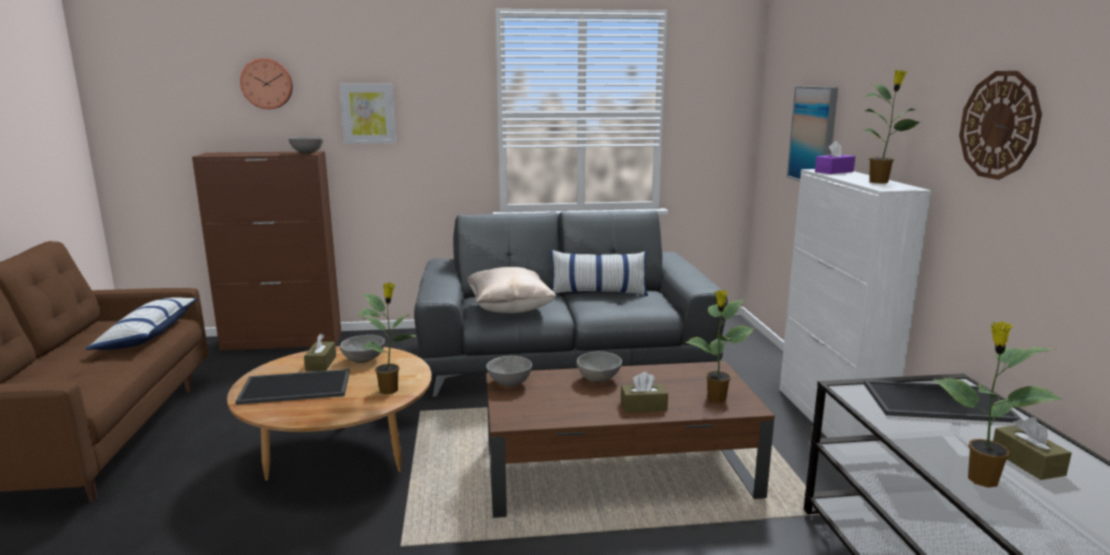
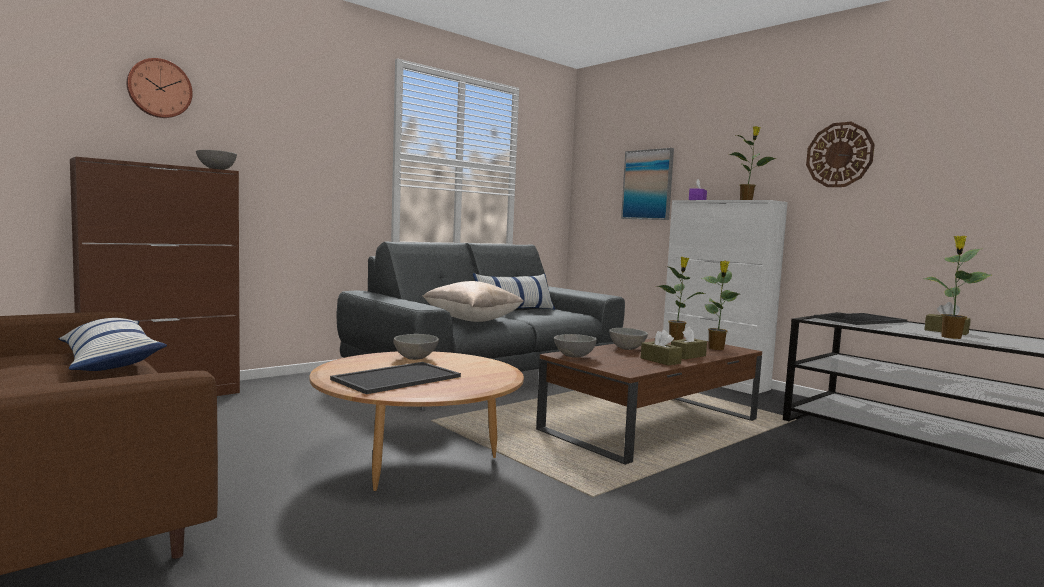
camera: 35 degrees left, 10 degrees down
brown tissue box [304,333,336,371] -> brown tissue box moved to [641,330,682,365]
picture [340,84,396,144] -> none
potted plant [358,282,416,394] -> potted plant moved to [656,257,705,340]

